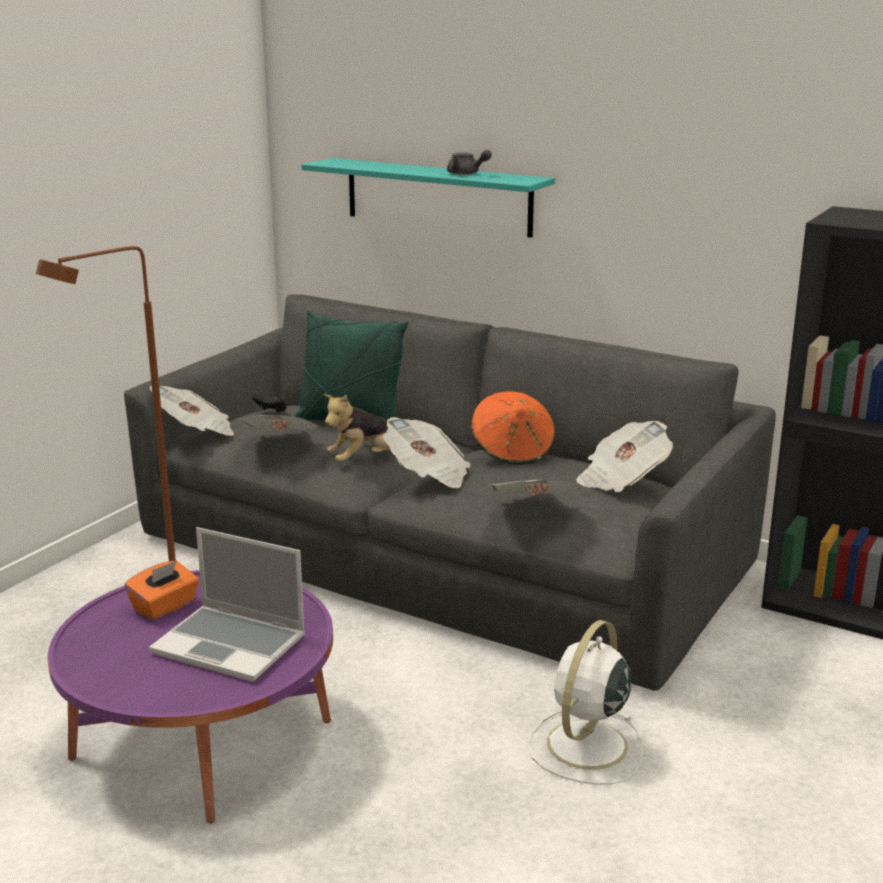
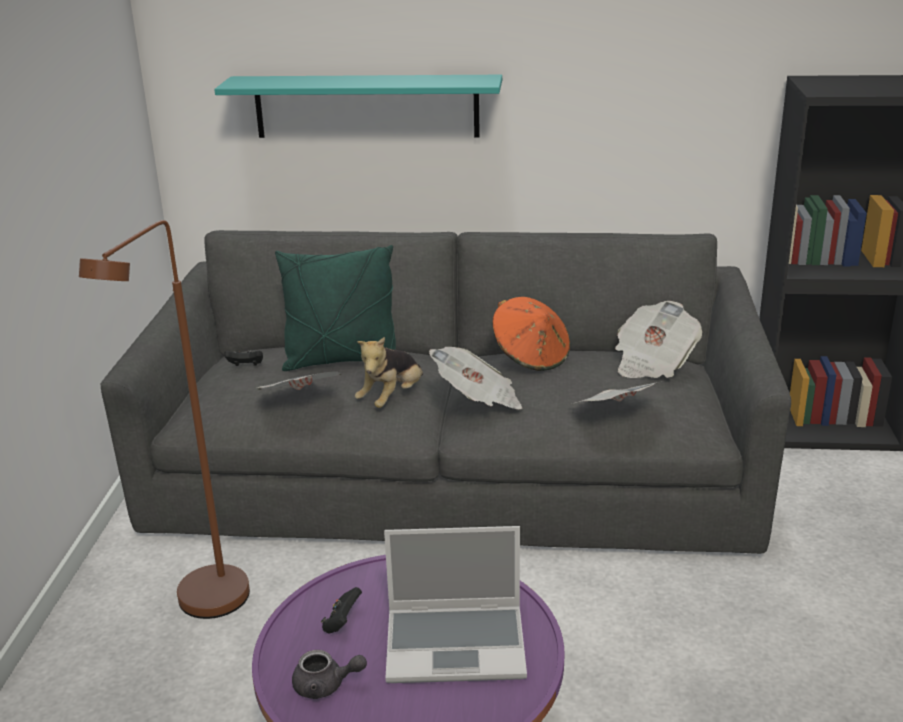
camera: 25 degrees left, 5 degrees up
orange tissue box [125,560,199,620] -> black game controller [321,587,362,633]
newspaper [149,386,234,436] -> none
grey teapot [447,150,492,175] -> grey teapot moved to [292,650,367,699]
white fan [528,620,643,785] -> none

